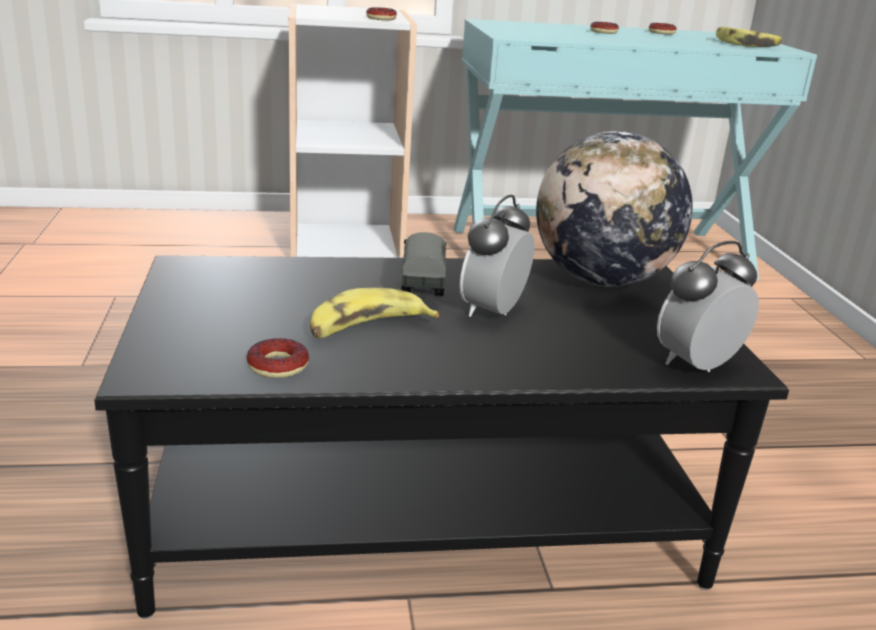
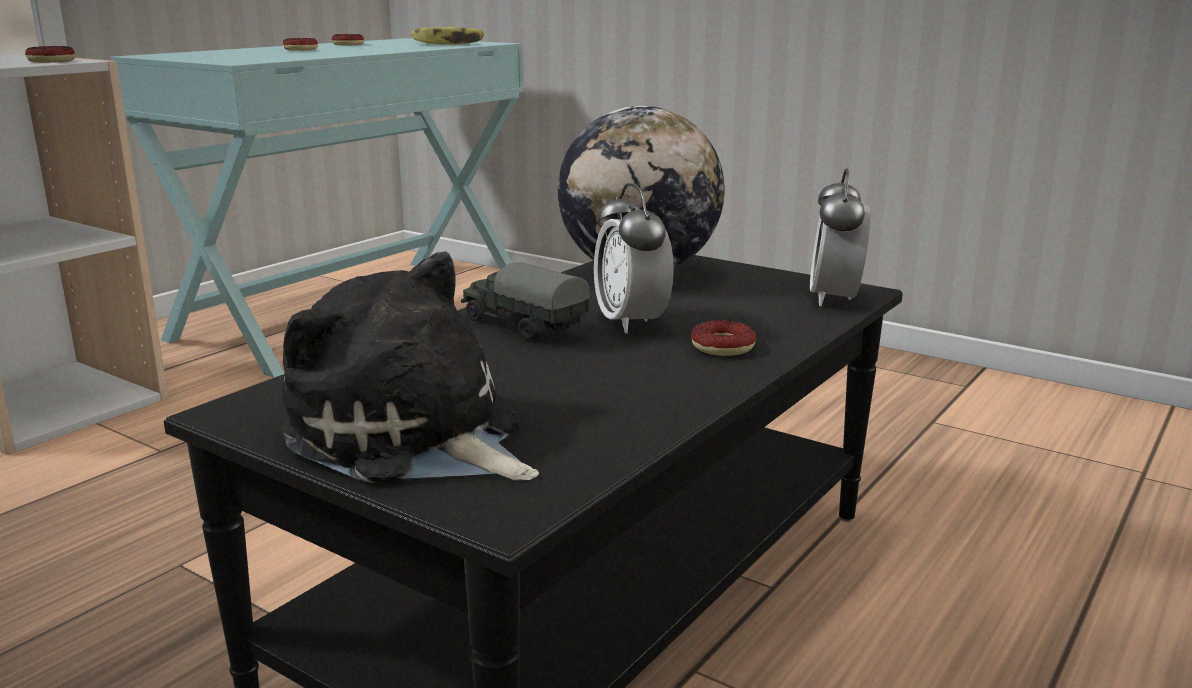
camera: 45 degrees left, 5 degrees down
donut [246,338,309,378] -> donut moved to [691,320,756,356]
banana [310,288,439,338] -> none
none -> plush toy [282,251,539,483]

